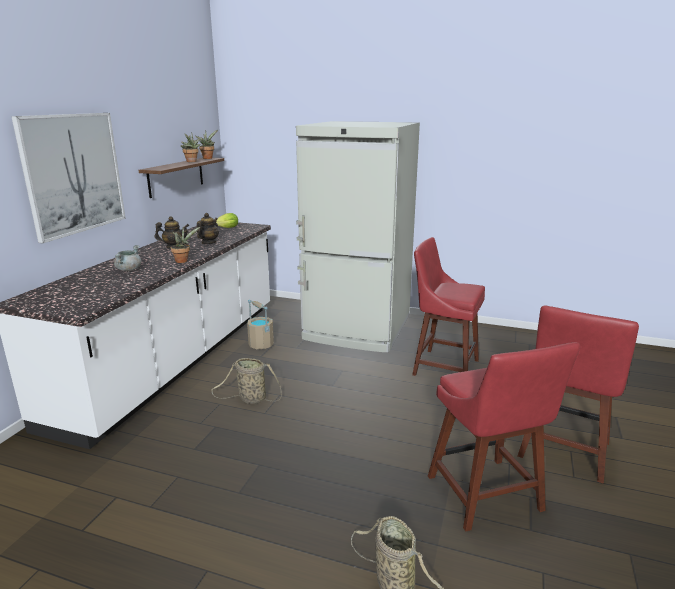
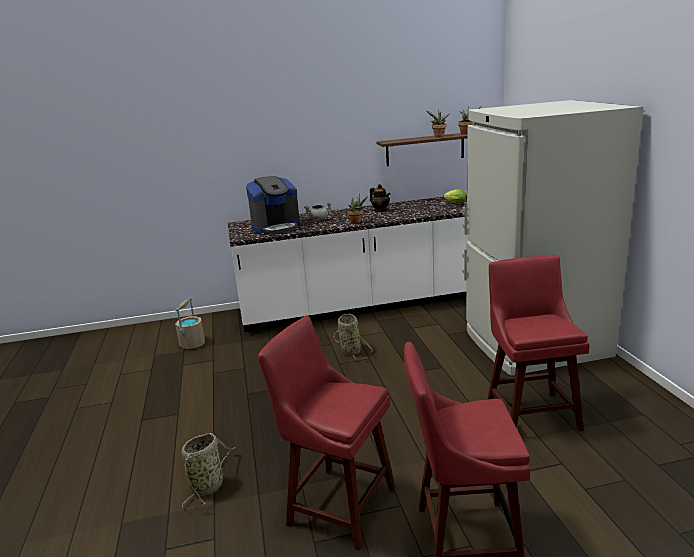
camera: 60 degrees right, 0 degrees up
picture [11,113,126,243] -> none
teapot [197,213,219,244] -> none
beige bucket [247,300,274,349] -> beige bucket moved to [175,297,205,349]
red chair [428,342,580,531] -> red chair turned 75 degrees clockwise [258,316,396,551]
none -> coffee machine [246,176,300,235]

